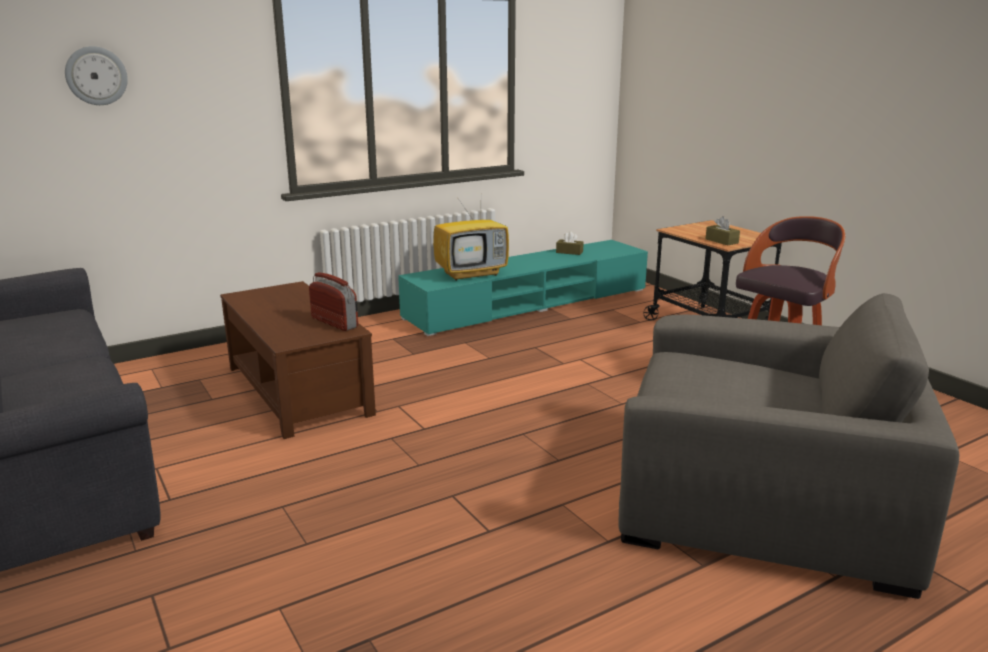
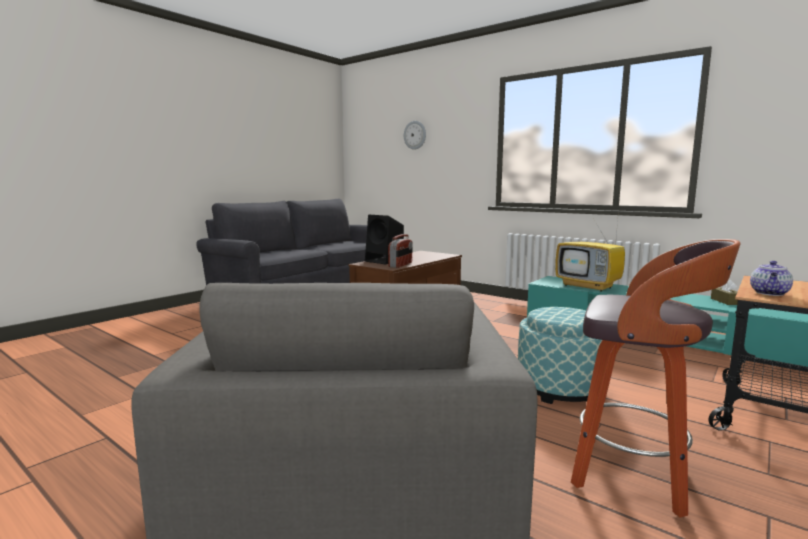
camera: 70 degrees right, 10 degrees down
brown tissue box [706,216,740,245] -> teapot [750,261,793,296]
none -> black speaker [365,215,404,264]
none -> ottoman [518,307,602,404]

